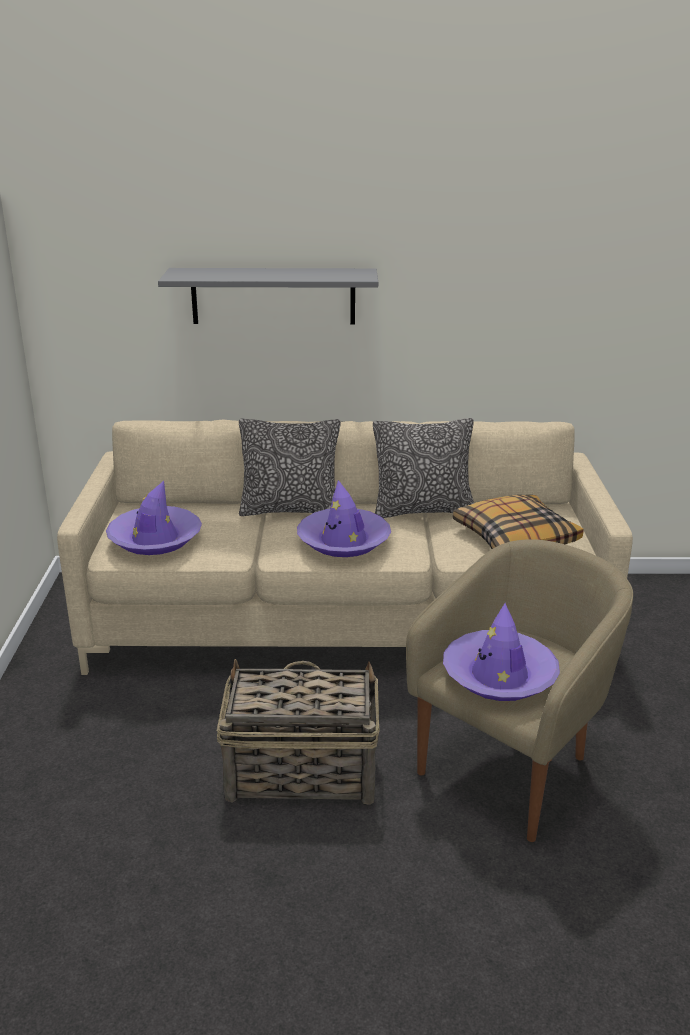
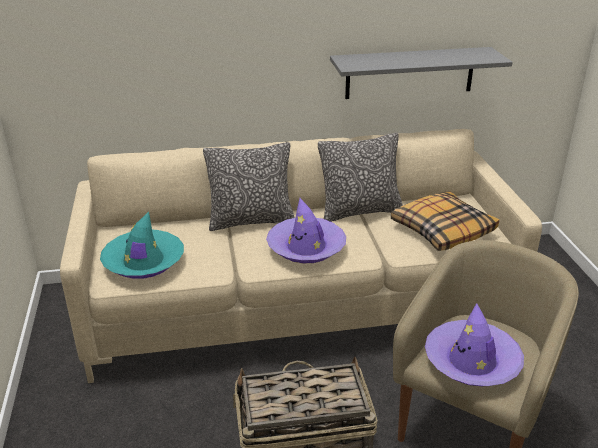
camera: 10 degrees left, 5 degrees up
purple hat [106,481,202,555] -> turquoise hat [100,212,184,279]
grey shelf [158,268,378,325] -> grey shelf moved to [330,47,513,99]

